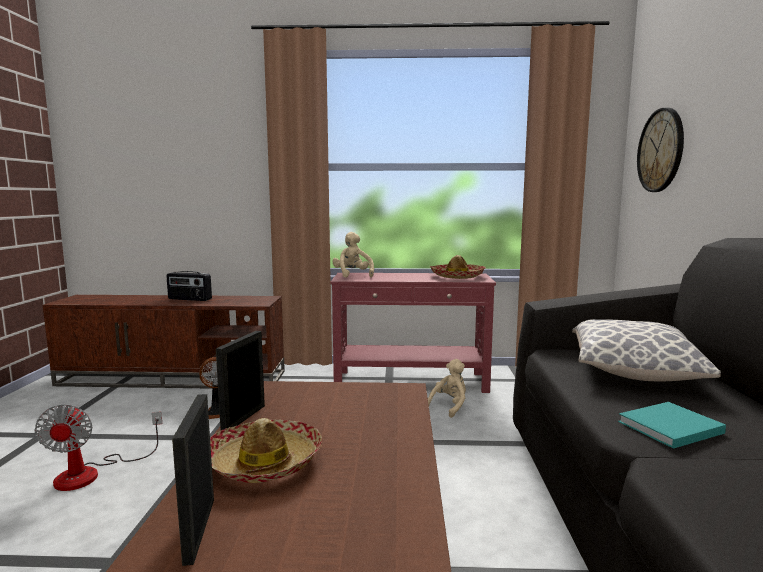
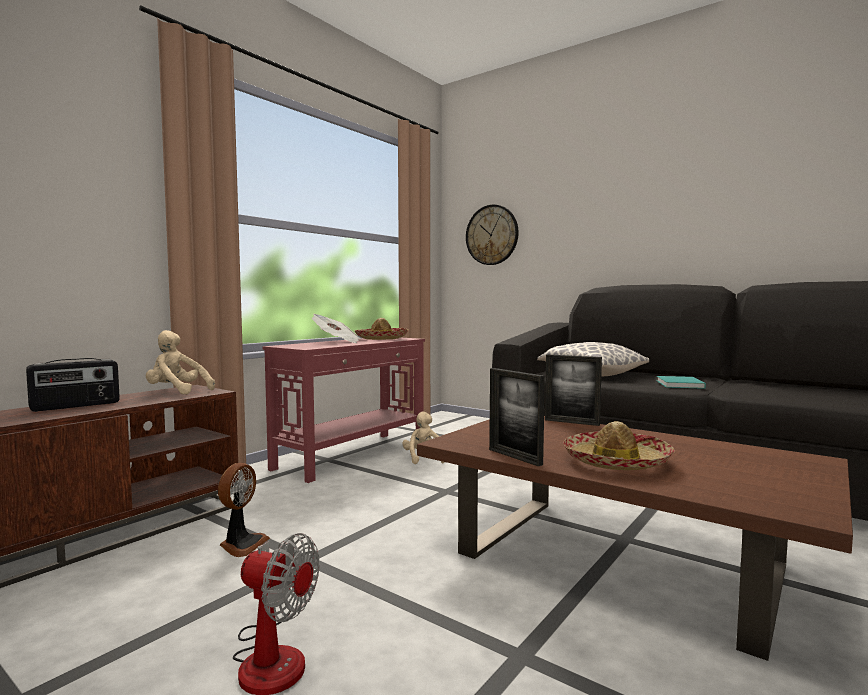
camera: 55 degrees left, 5 degrees down
picture frame [172,394,214,566] -> picture frame moved to [545,355,602,426]
beige plush toy [332,232,374,278] -> beige plush toy moved to [146,330,215,394]
none -> newspaper [312,314,360,343]

